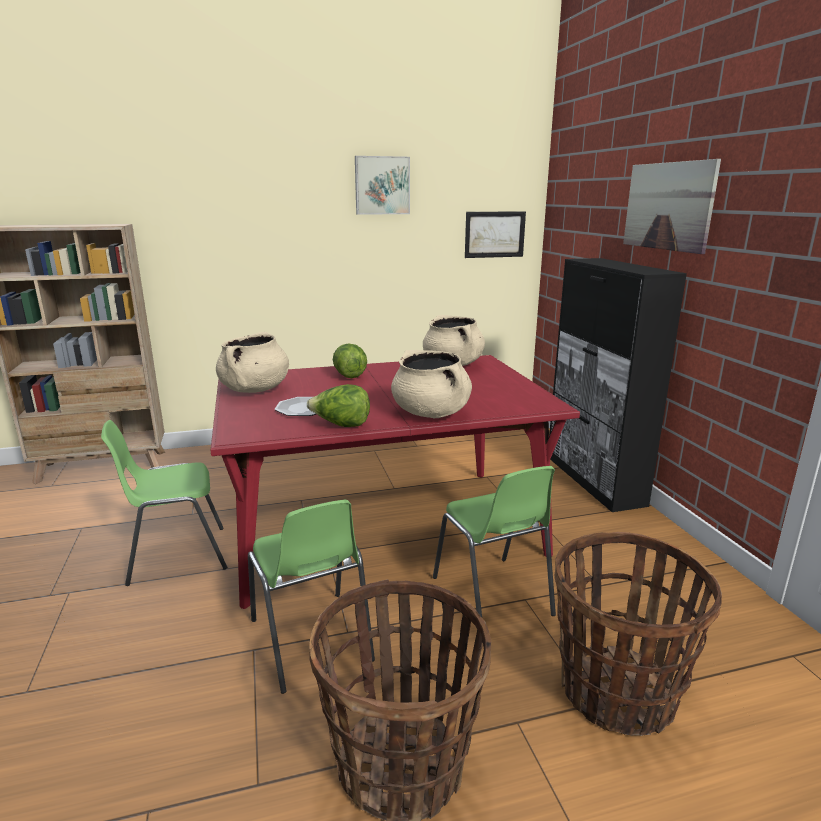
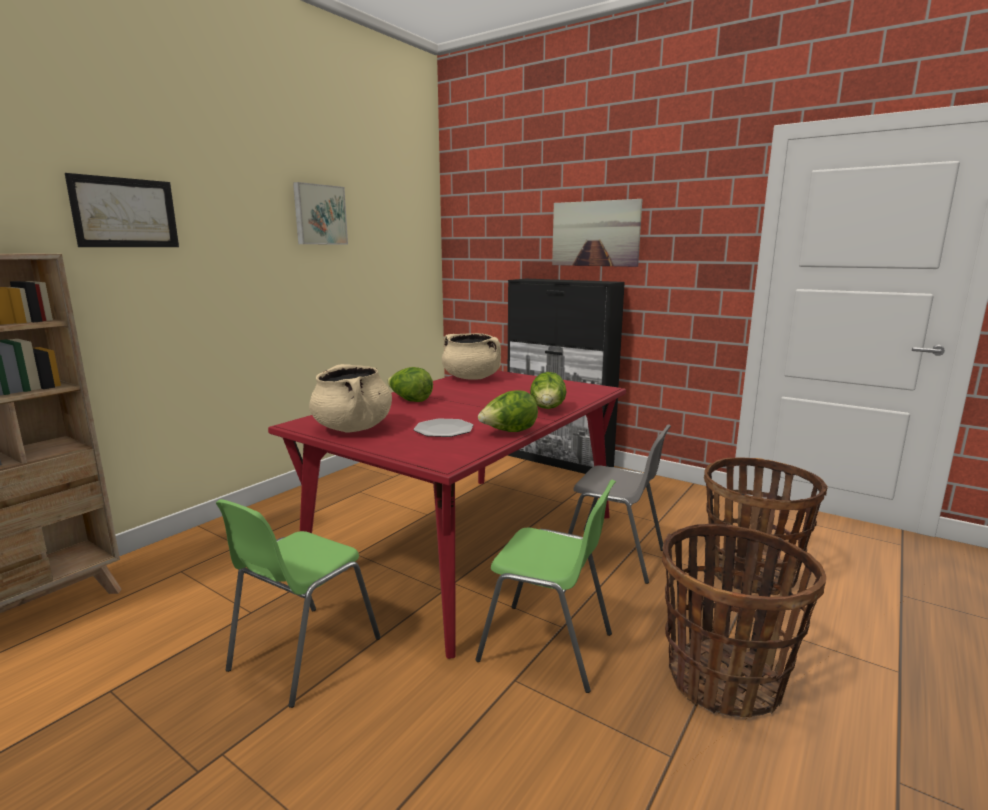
camera: 40 degrees left, 5 degrees down
beige cooking pot [391,350,472,418] -> lettuce [530,372,567,409]
green chair [433,466,556,617] -> grey chair [568,424,671,584]
picture [465,211,526,258] -> picture moved to [65,173,179,247]

